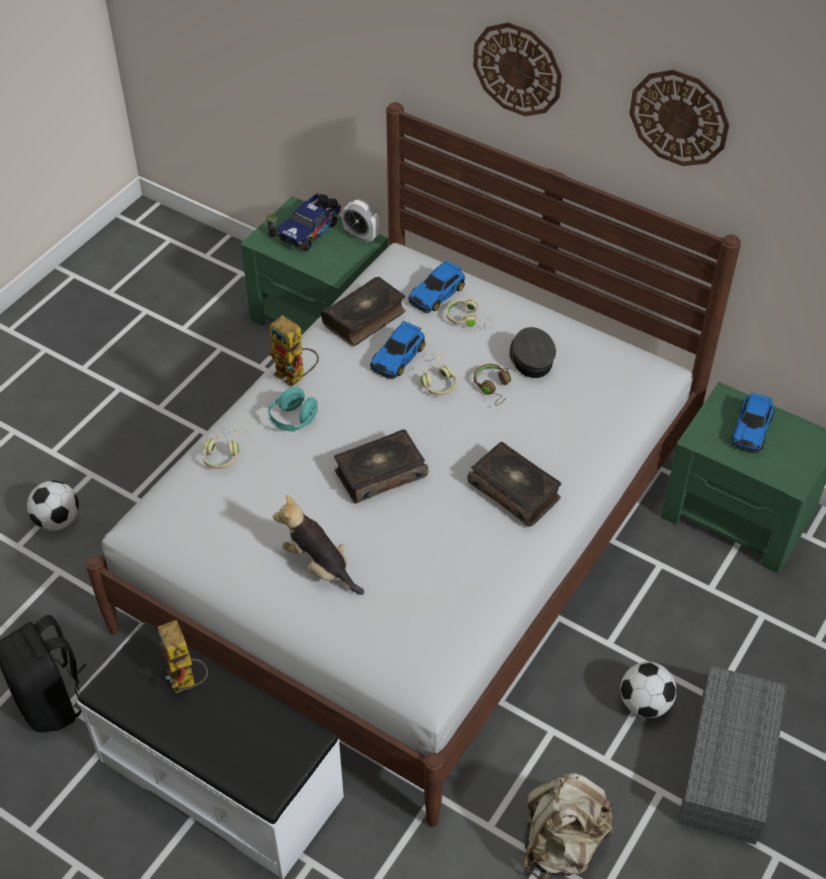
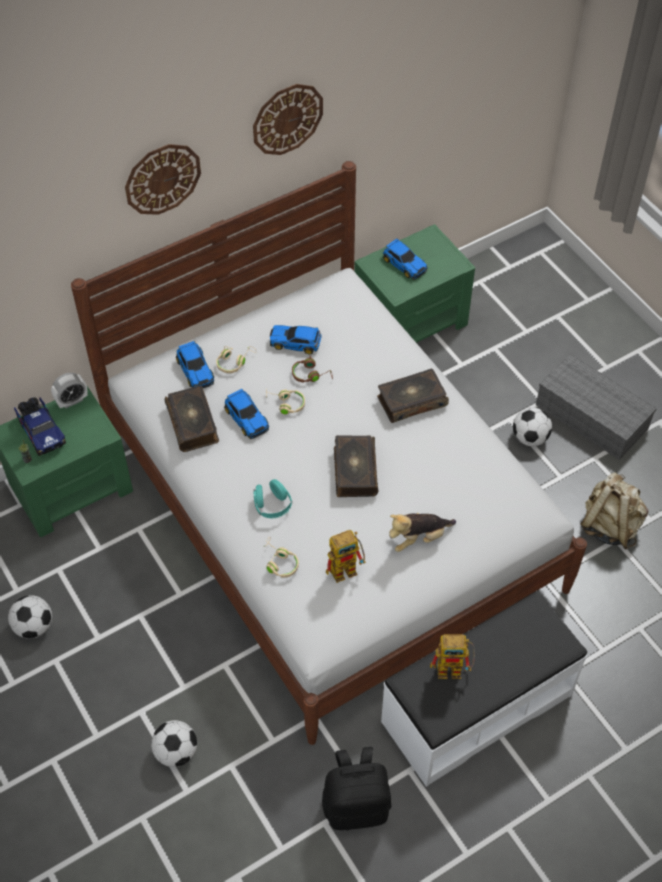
camera: 65 degrees left, 5 degrees up
toy robot [269,315,319,387] -> toy robot moved to [326,530,366,583]
grey cap [510,327,556,378] -> toy car [270,325,321,355]
none -> football [8,595,52,639]

